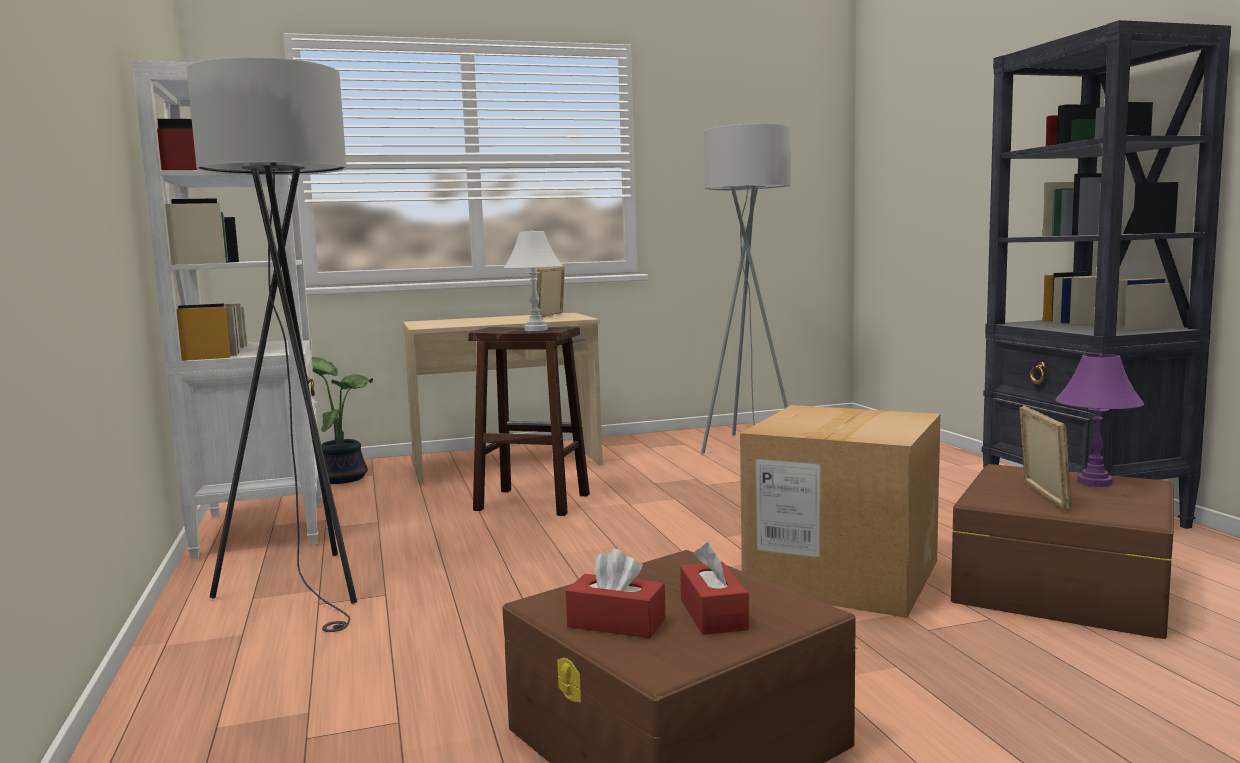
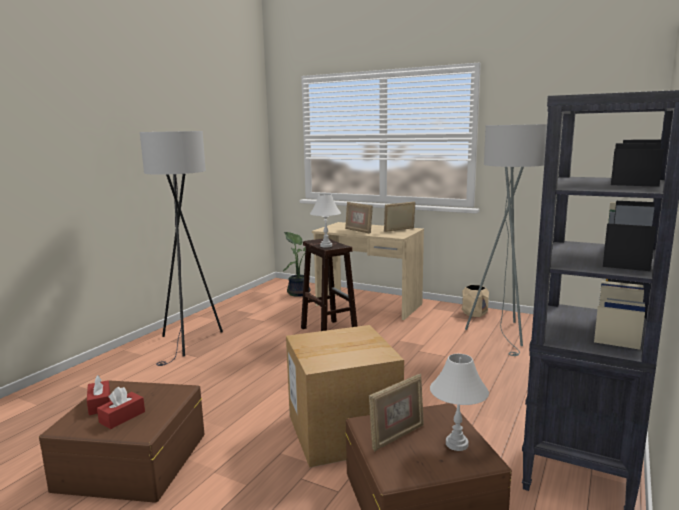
camera: 45 degrees right, 5 degrees up
white bookcase [132,61,322,559] -> none
purple table lamp [1055,354,1144,487] -> white table lamp [430,354,489,451]
none -> picture frame [345,202,373,234]
none -> beige planter [462,285,489,317]

